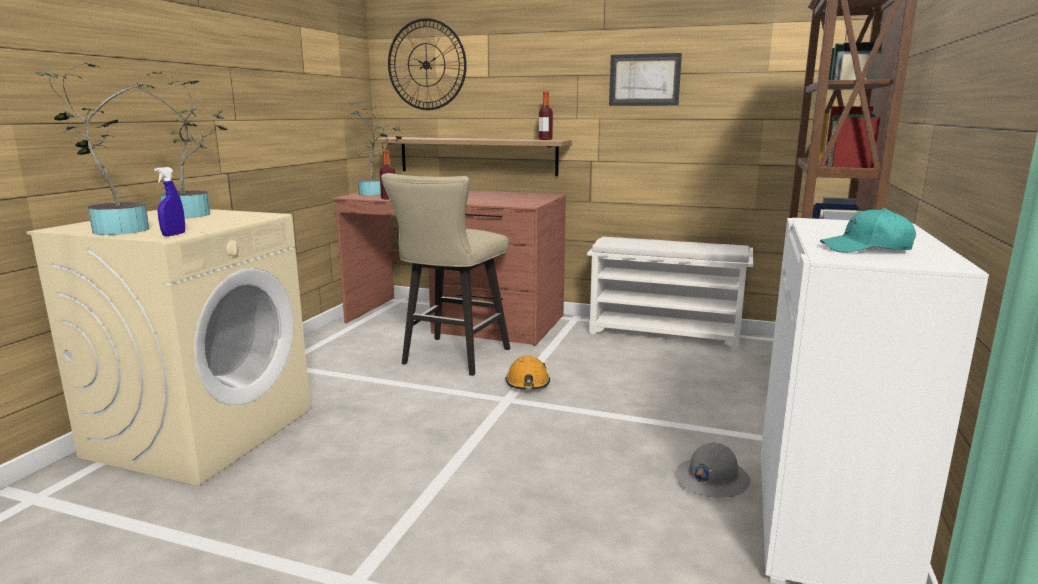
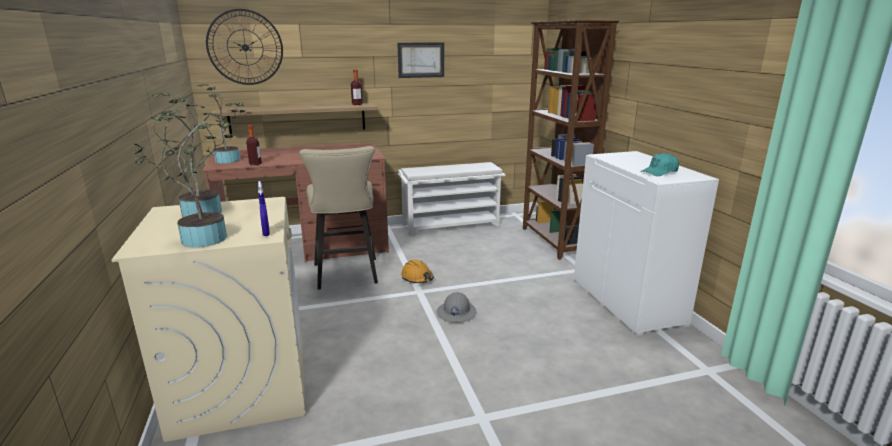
camera: 35 degrees left, 5 degrees up
grey hard hat [676,442,750,498] -> grey hard hat moved to [437,292,476,323]

